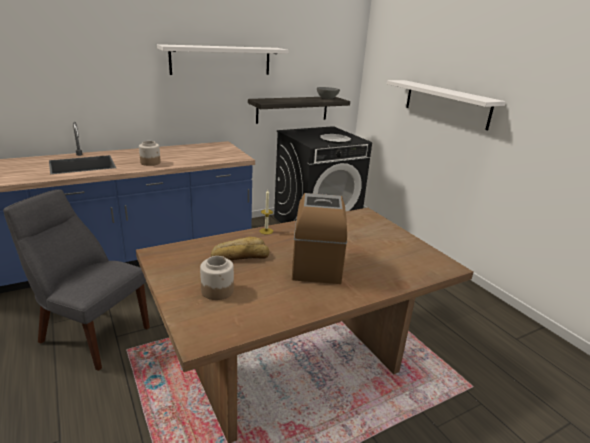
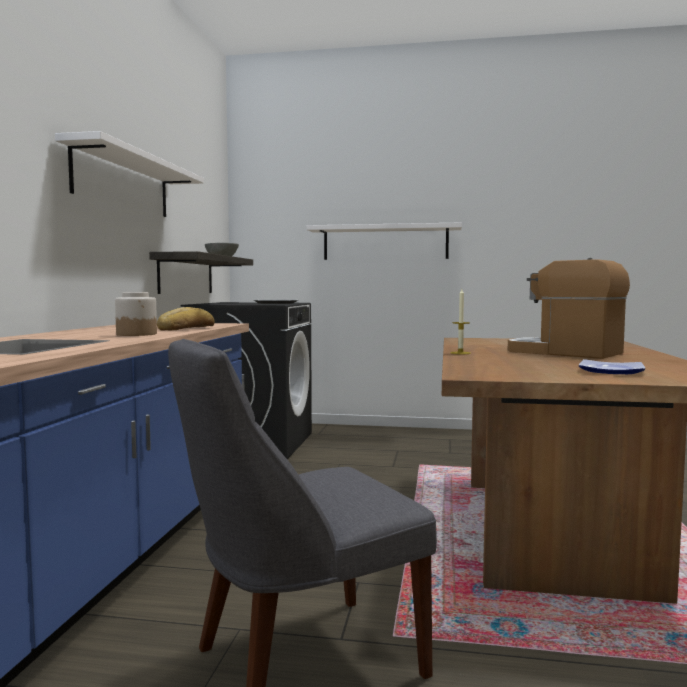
camera: 50 degrees left, 20 degrees down
jar [200,256,234,300] -> plate [579,359,645,374]
bread [211,237,269,260] -> bread moved to [157,307,215,330]

